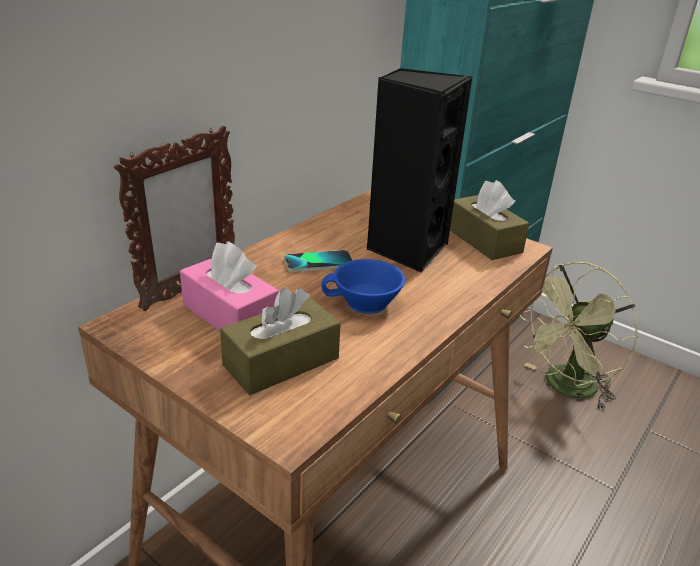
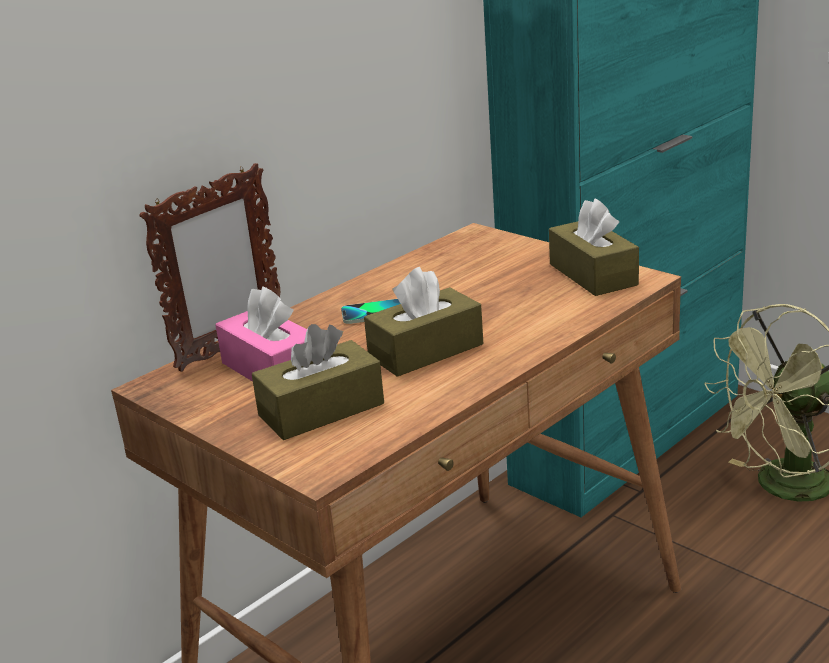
camera: 10 degrees right, 5 degrees down
blue cup [321,259,405,314] -> brown tissue box [364,267,483,377]
black speaker [366,68,472,273] -> none

